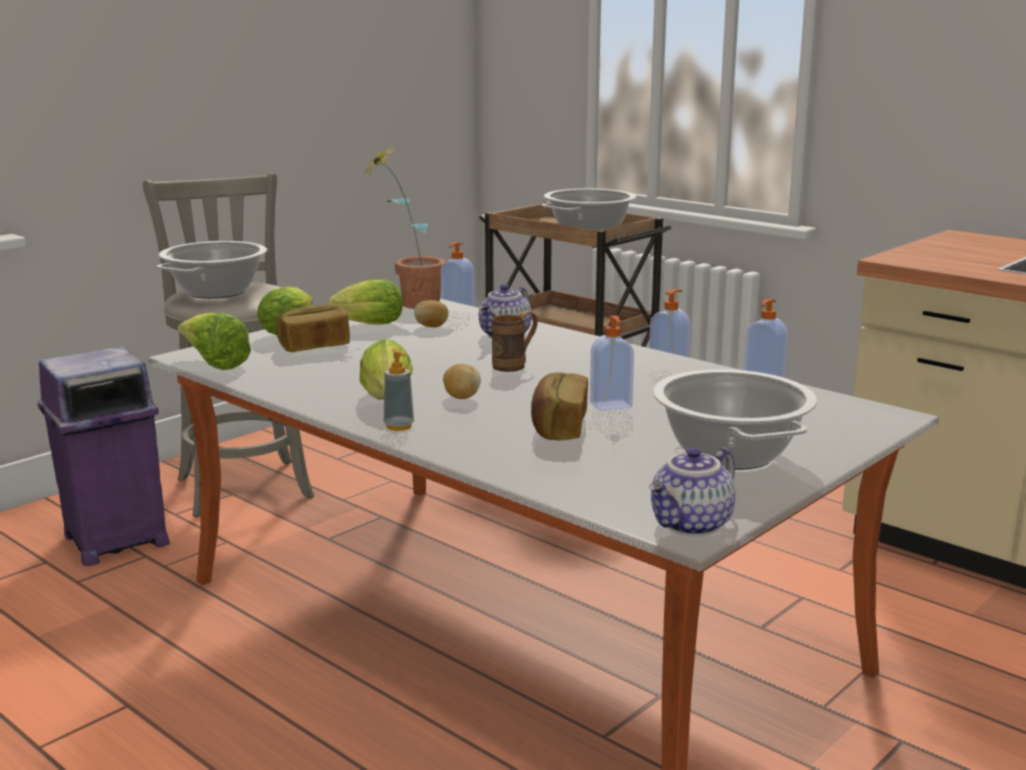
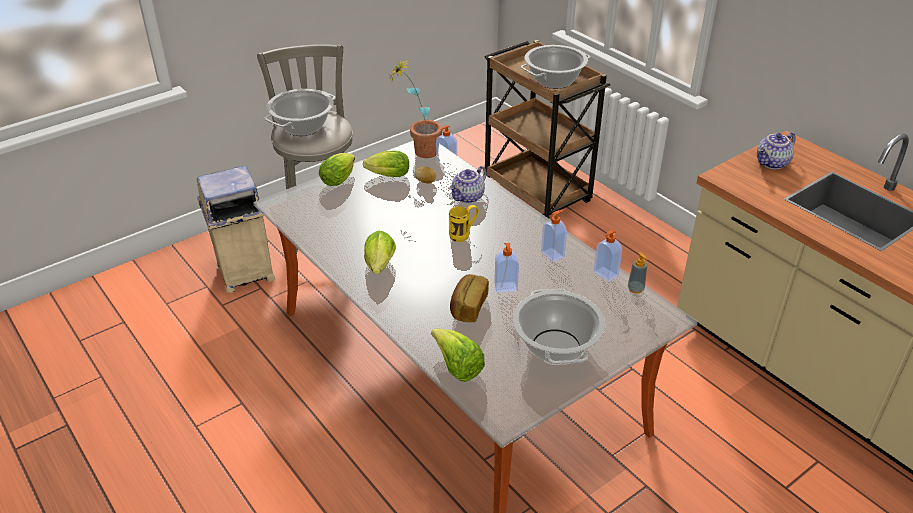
camera: 10 degrees right, 20 degrees up
purple trash can [38,346,170,566] -> beige trash can [196,166,275,293]
lettuce [178,313,251,370] -> lettuce moved to [431,329,485,382]
bread [276,305,350,352] -> none
soap dispenser [384,349,414,431] -> soap dispenser moved to [628,252,648,294]
potato [443,364,481,399] -> none
brown mug [492,311,538,372] -> yellow mug [449,205,479,242]
teapot [649,447,735,536] -> teapot moved to [757,132,796,169]

